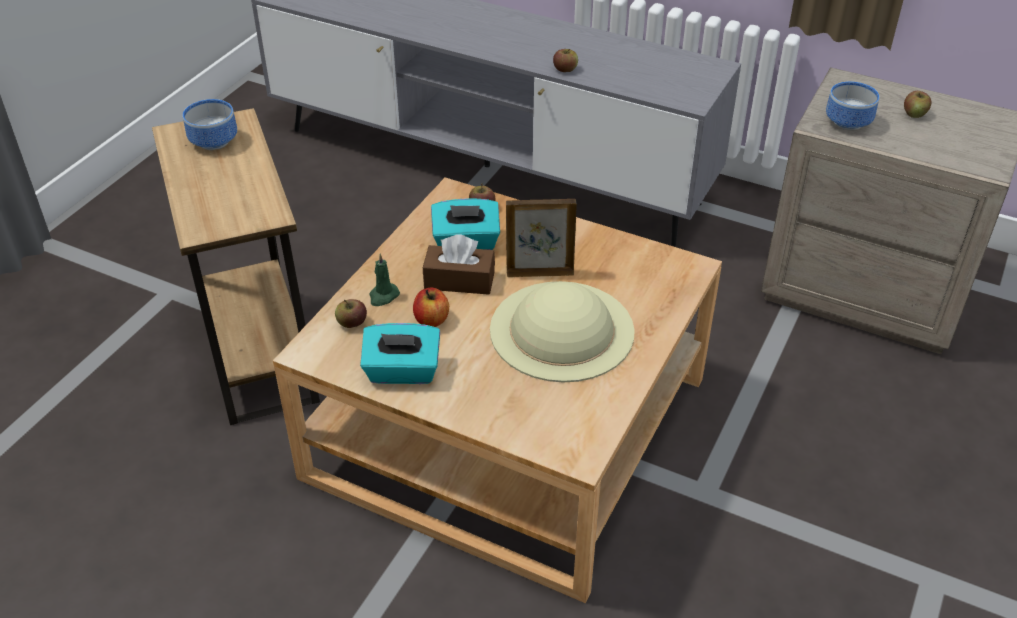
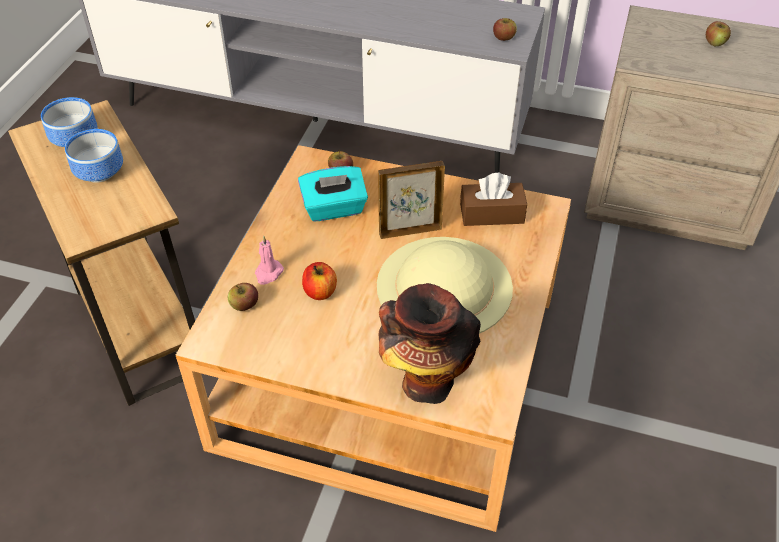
camera: 10 degrees left, 5 degrees up
turquoise tissue box [360,323,440,384] -> none
green candle [369,254,400,306] -> pink candle [255,235,284,285]
brown tissue box [423,234,495,295] -> brown tissue box moved to [460,172,527,226]
apple [553,49,578,72] -> apple moved to [493,18,517,41]
bowl [826,81,879,130] -> bowl moved to [65,129,123,183]
none -> vase [379,283,481,404]

